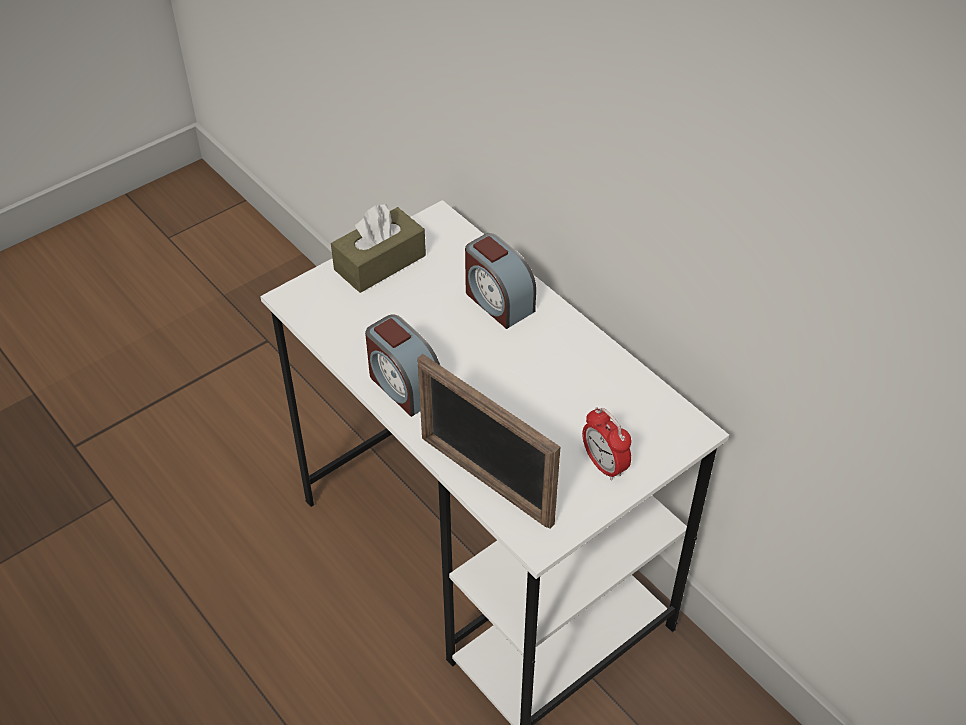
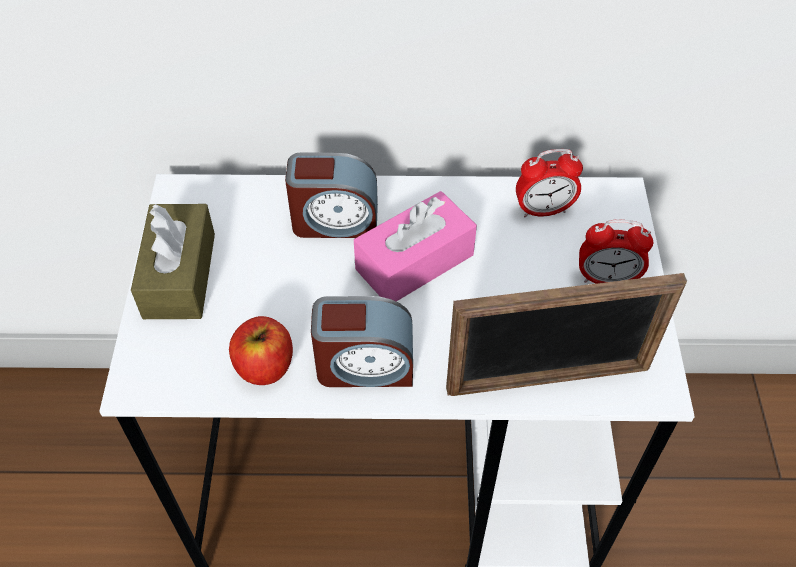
camera: 50 degrees left, 5 degrees up
none -> apple [229,316,293,385]
none -> pink tissue box [354,191,477,301]
none -> alarm clock [516,149,583,217]

